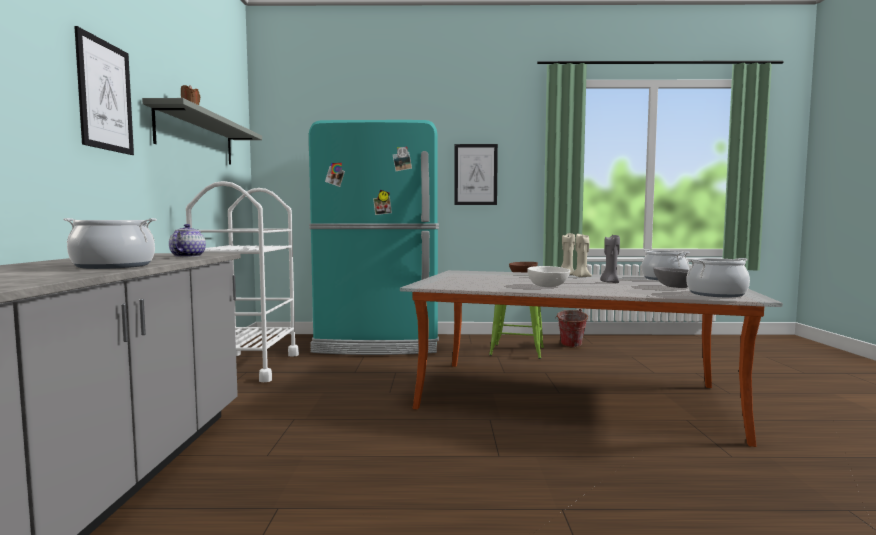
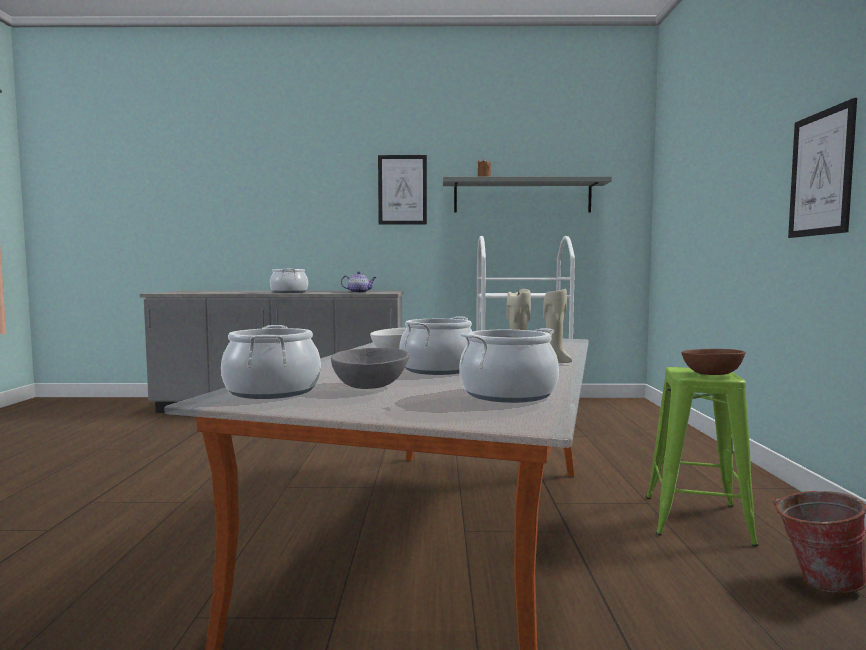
camera: 90 degrees right, 0 degrees up
turquoise fridge [309,120,439,355] -> none
grey candle [600,235,620,283] -> cooking pot [399,317,473,375]

